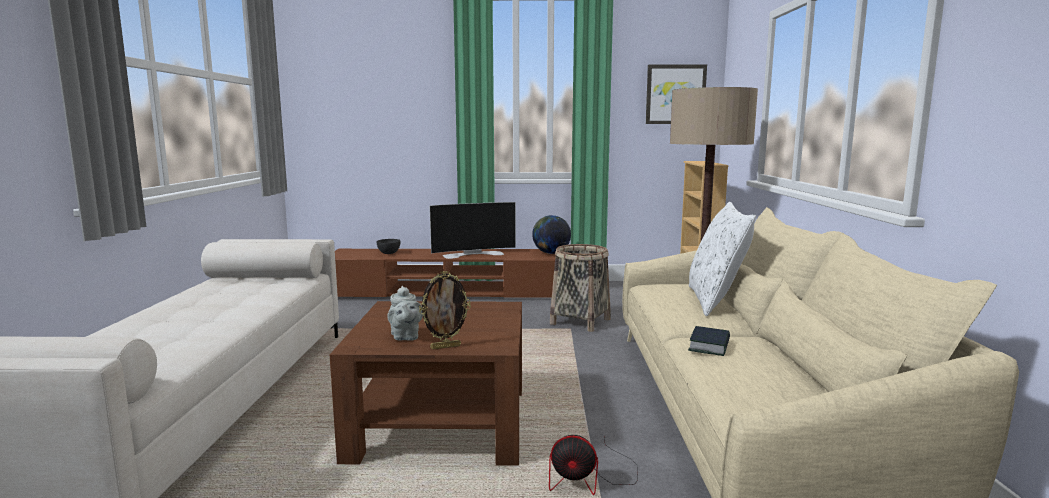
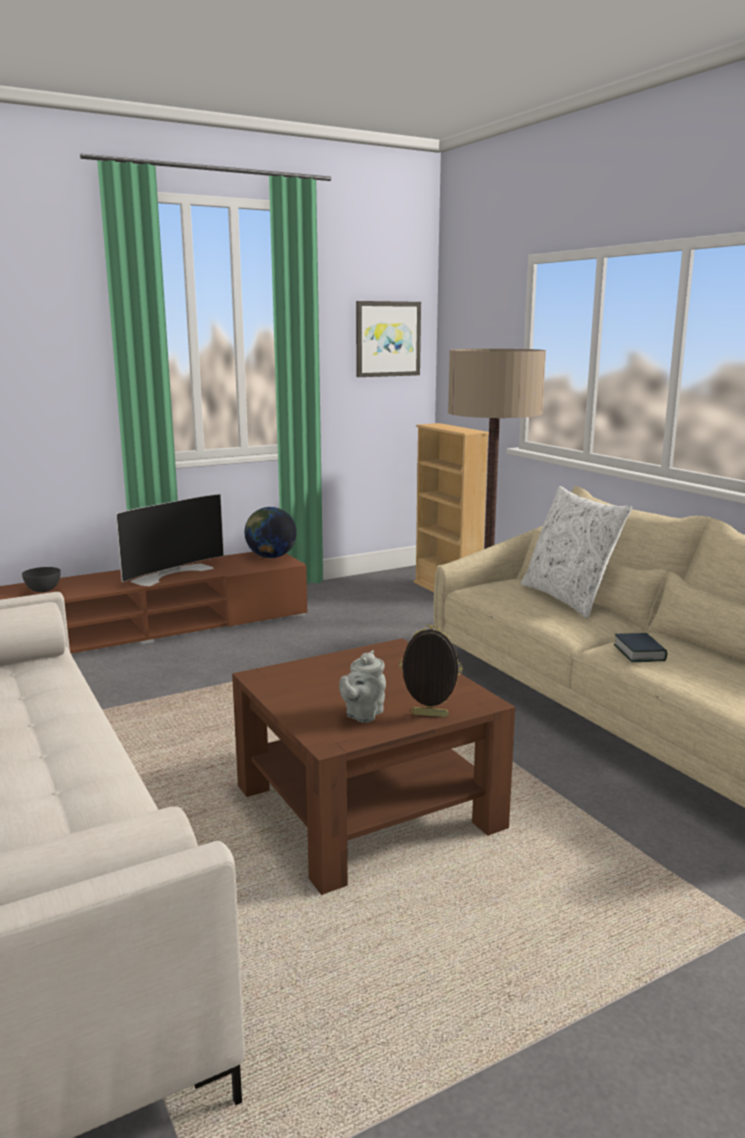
camera: 30 degrees left, 5 degrees up
grey teapot [387,286,423,340] -> grey teapot turned 75 degrees clockwise [339,650,386,723]
picture frame [419,271,471,349] -> picture frame turned 120 degrees counterclockwise [399,625,463,717]
fan [549,435,638,495] -> none
basket [550,244,611,332] -> none

